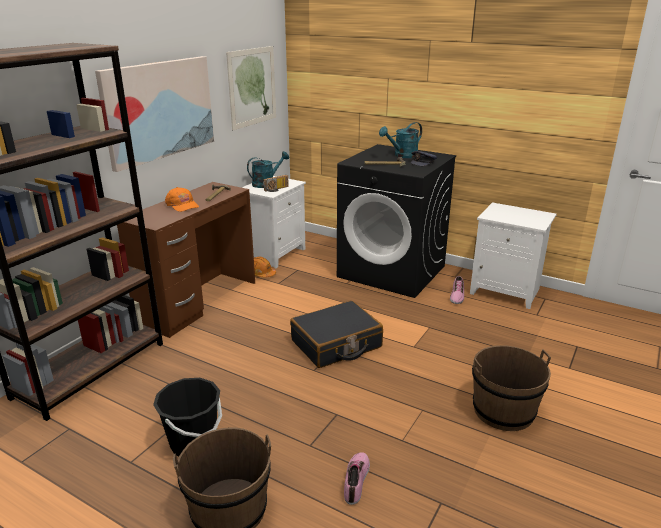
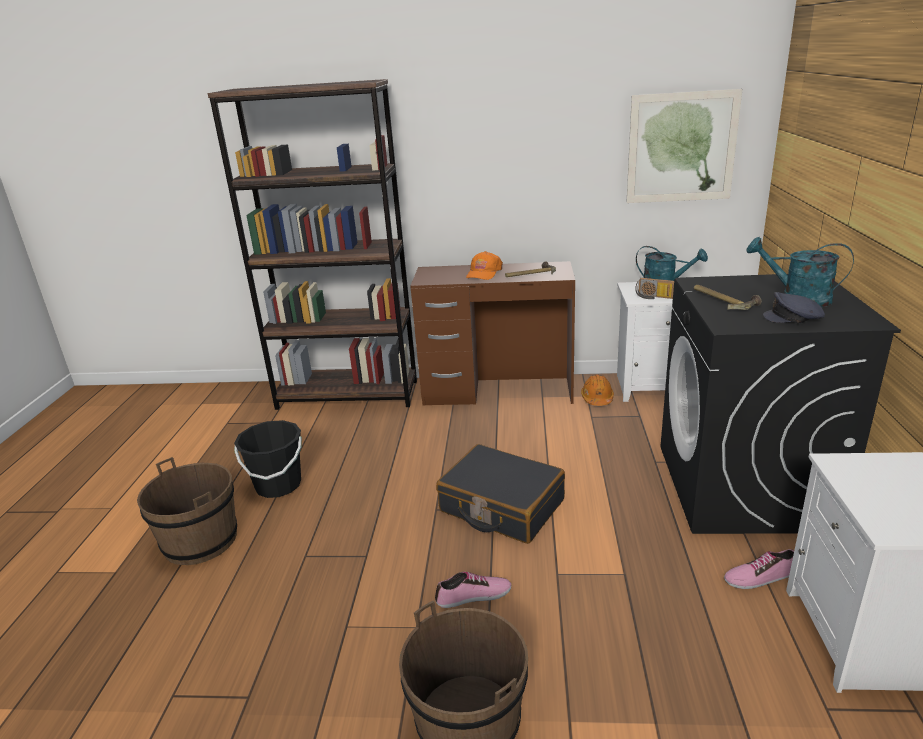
camera: 65 degrees right, 0 degrees up
picture [95,56,214,172] -> none
shoe [344,452,370,505] -> shoe moved to [435,572,511,608]

